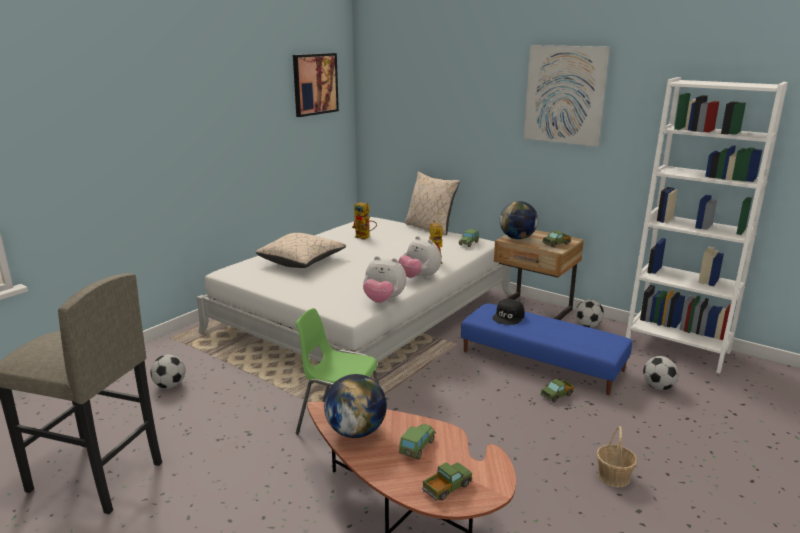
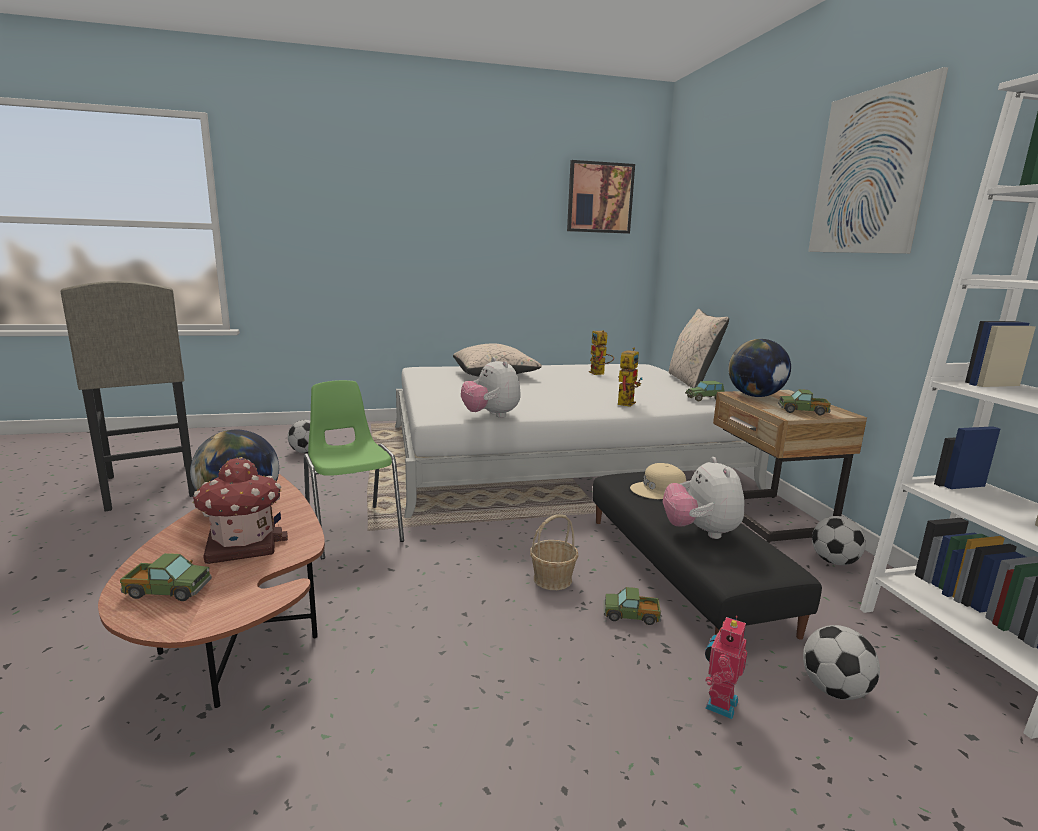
camera: 40 degrees right, 5 degrees down
plush toy [398,236,441,279] -> plush toy moved to [663,457,745,539]
toy car [399,424,436,460] -> toy house [193,457,288,564]
blue ottoman [461,303,632,395] -> black ottoman [593,472,822,640]
black cap [492,299,525,325] -> beige cap [630,463,686,499]
basket [596,426,637,488] -> basket moved to [530,514,579,590]
none -> toy robot [705,616,747,719]

